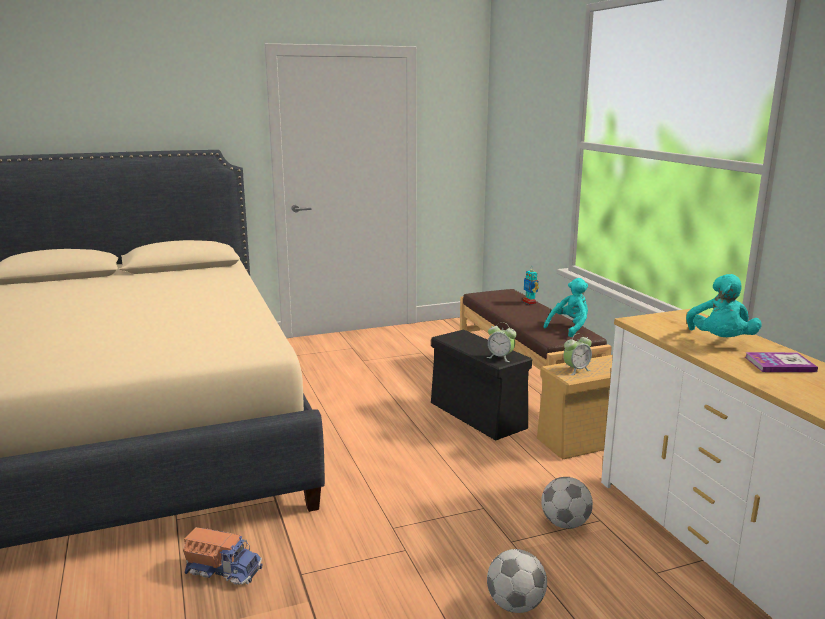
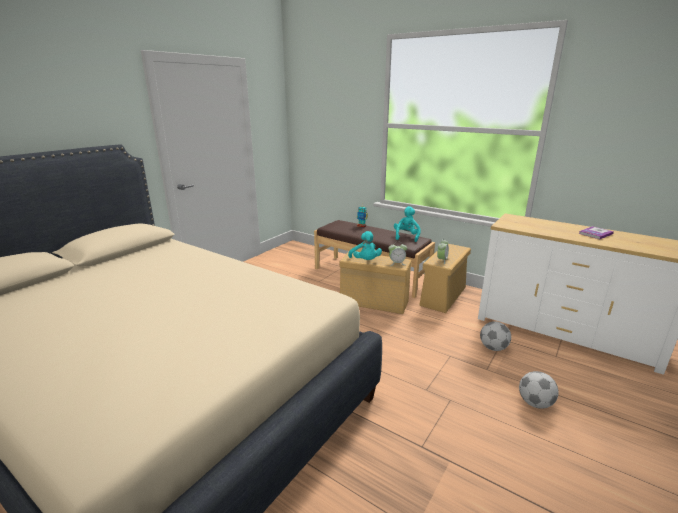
camera: 35 degrees left, 5 degrees up
toy truck [183,527,262,585] -> none
black storage box [431,329,532,441] -> beige storage box [340,252,412,314]
turquoise plush toy [686,274,762,337] -> turquoise plush toy moved to [348,231,382,260]

